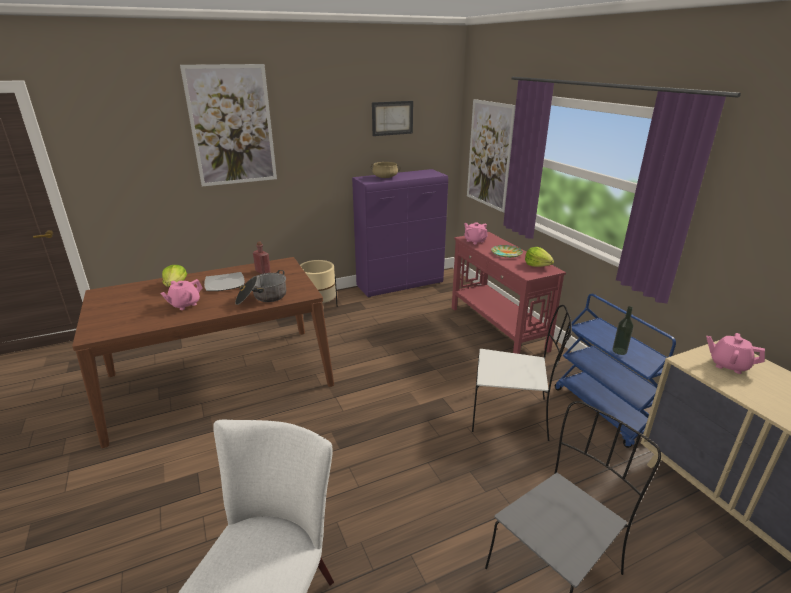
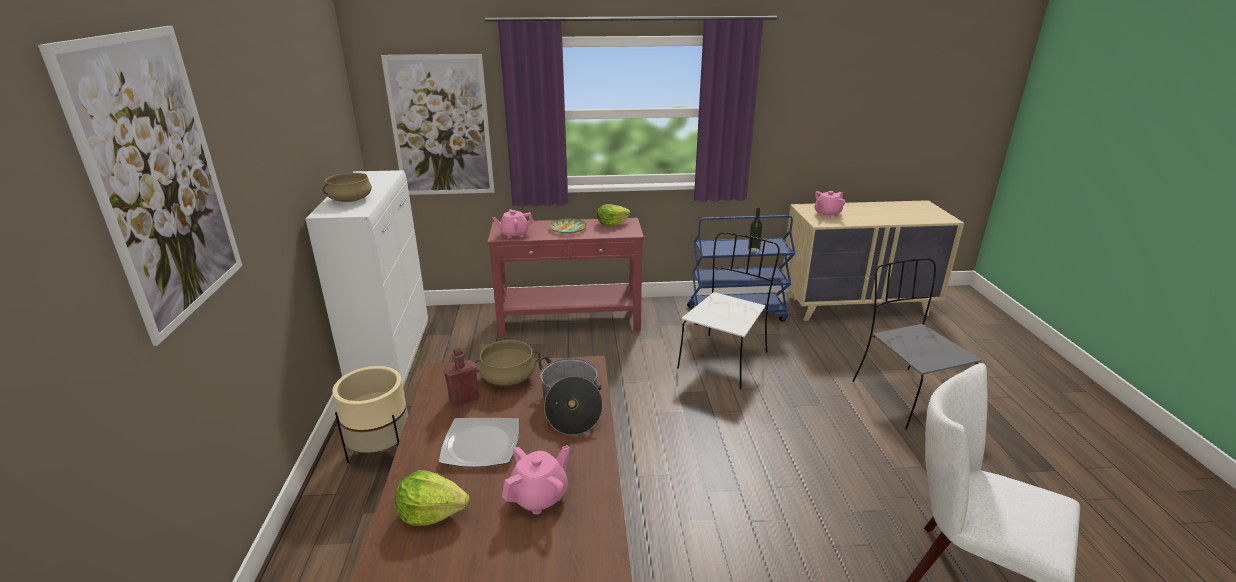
camera: 70 degrees left, 0 degrees up
pink teapot [160,279,203,310] -> pink teapot turned 105 degrees counterclockwise [502,445,570,515]
purple cabinet [352,169,448,297] -> white cabinet [305,170,428,388]
picture [372,101,413,136] -> none
none -> beige cooking pot [474,340,541,386]

